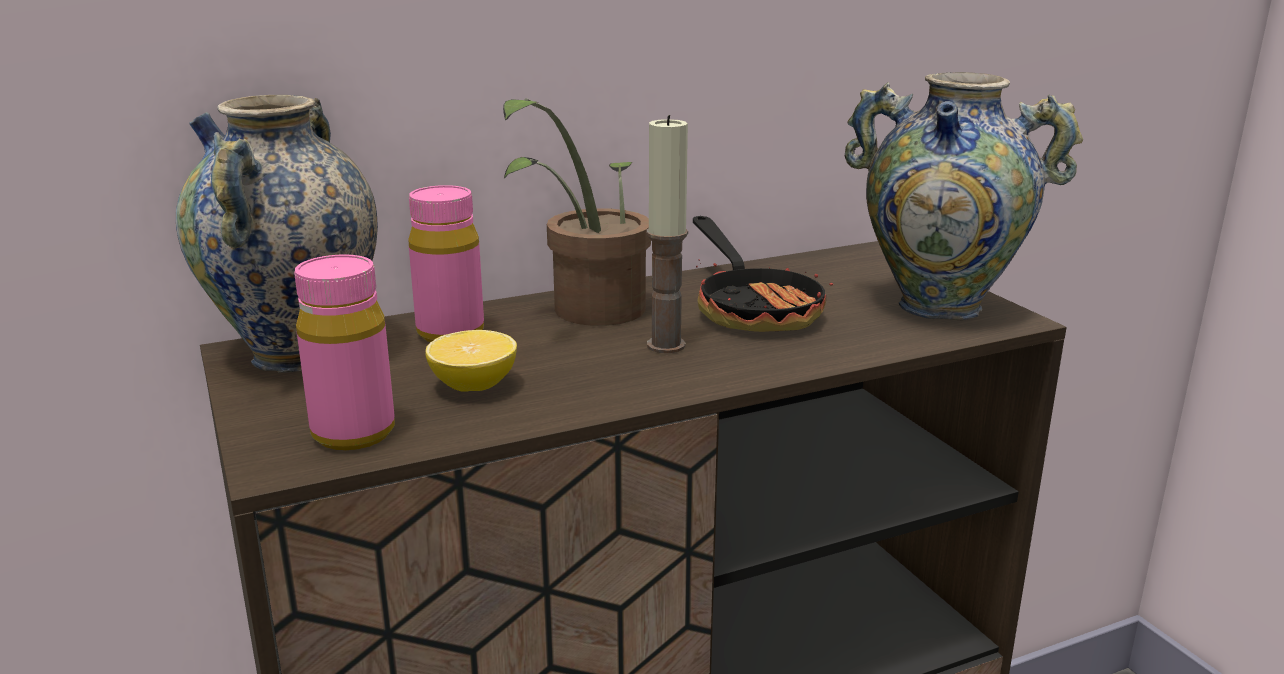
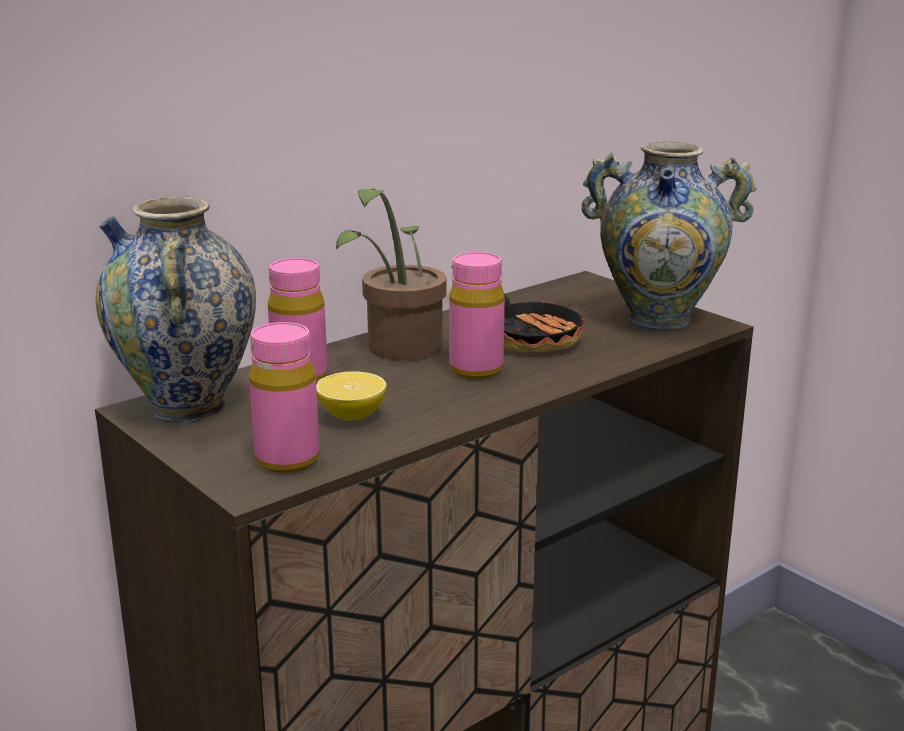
camera: 15 degrees left, 0 degrees up
candle [647,115,688,353] -> pink bottle [449,252,505,379]

